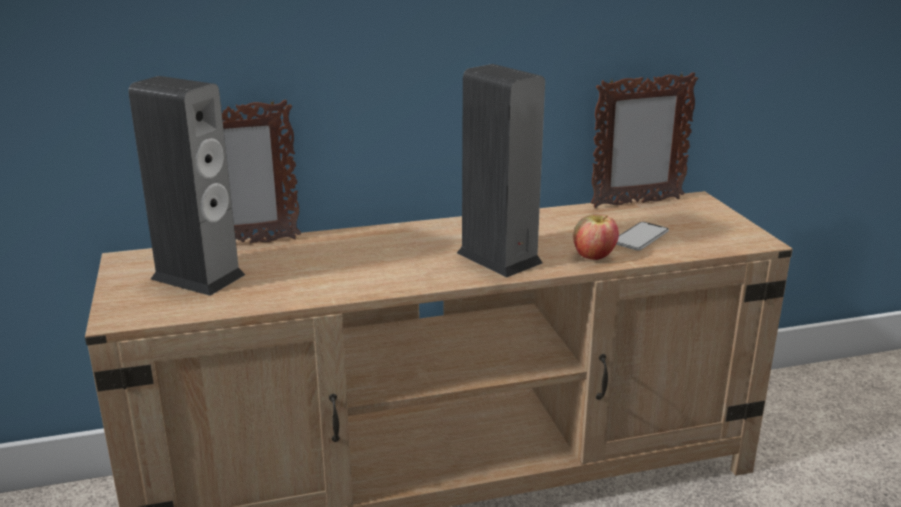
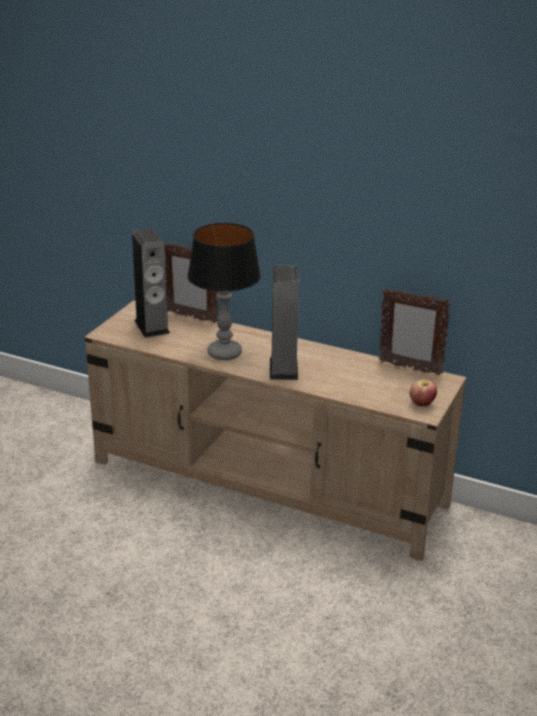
camera: 40 degrees right, 5 degrees up
apple [573,214,619,260] -> apple moved to [410,380,437,406]
phone [616,222,669,251] -> none
none -> table lamp [187,223,261,360]

